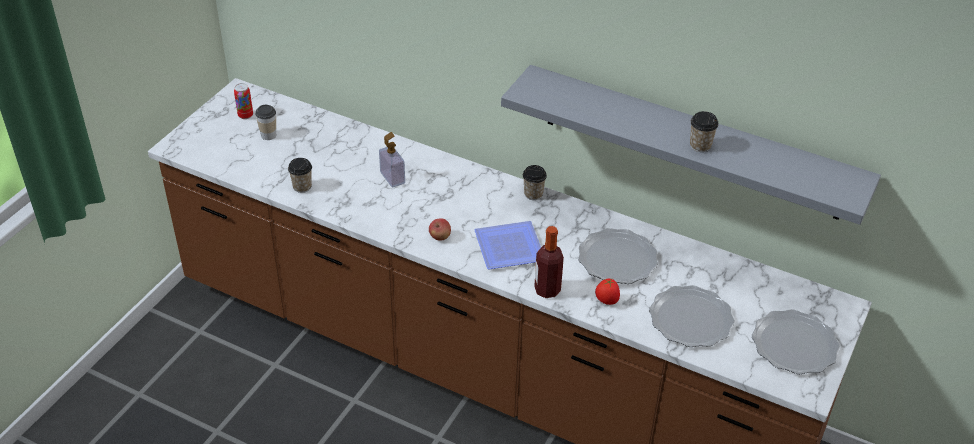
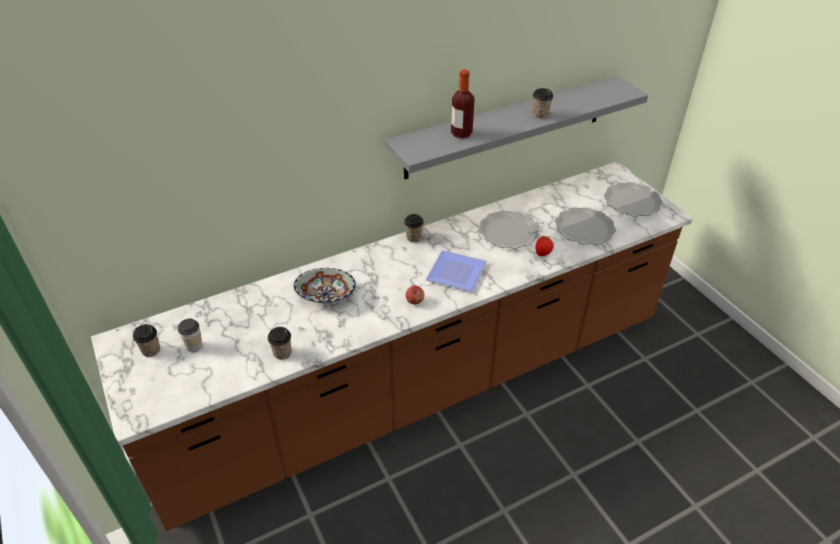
camera: 55 degrees left, 0 degrees up
can [234,83,253,119] -> cup [133,324,160,357]
soap dispenser [379,132,405,187] -> bowl [294,268,356,303]
bottle [534,226,564,298] -> bottle moved to [451,69,475,139]

